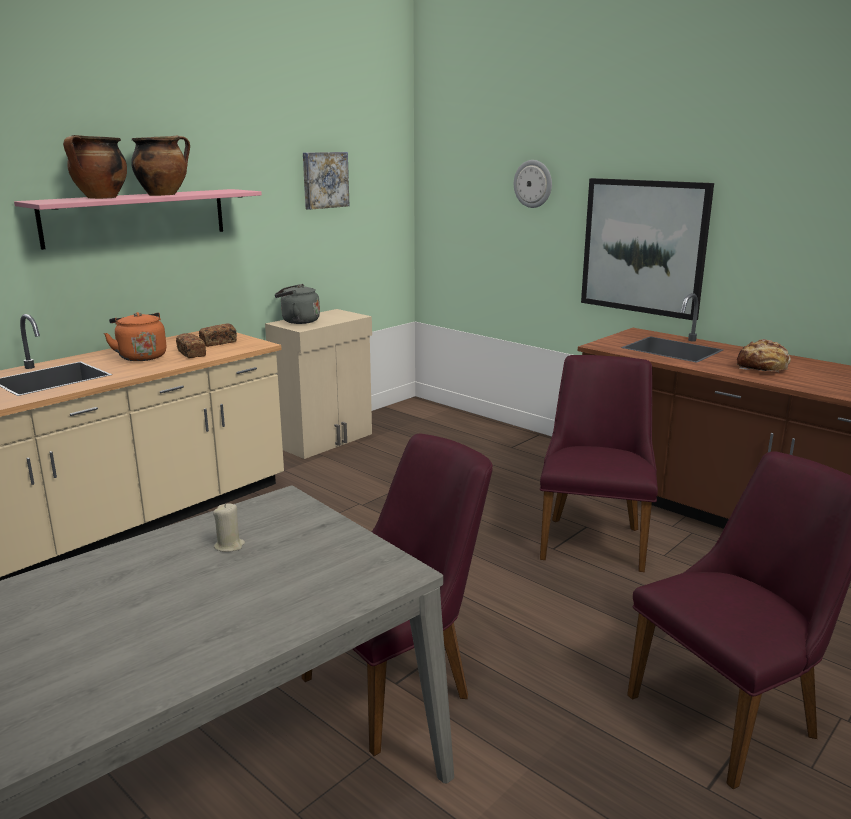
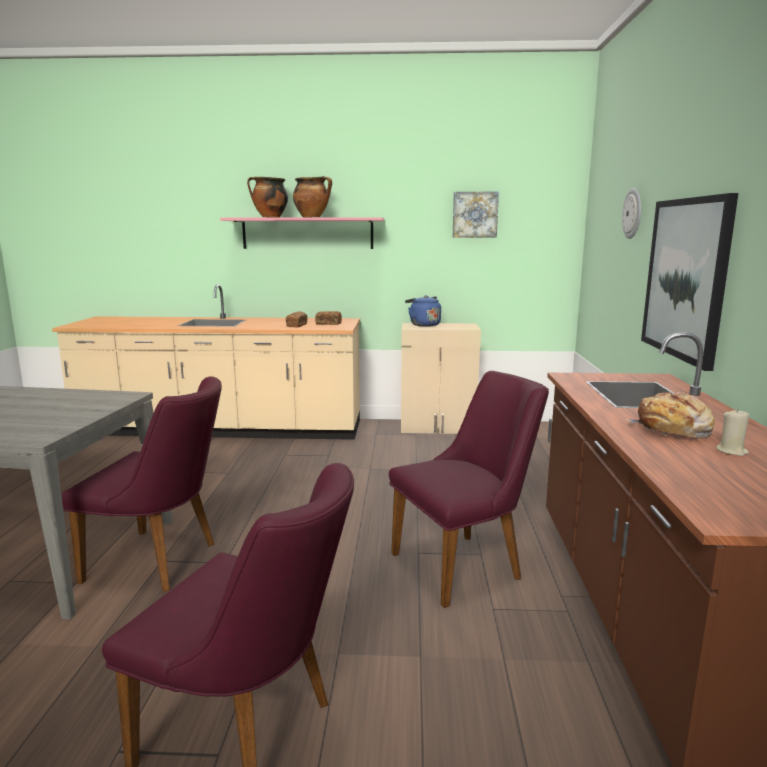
camera: 50 degrees right, 5 degrees down
orange kettle [104,312,167,361] -> none
beige candle [213,503,245,552] -> beige candle moved to [716,409,749,456]
grey kettle [275,284,320,324] -> blue kettle [405,295,441,327]

